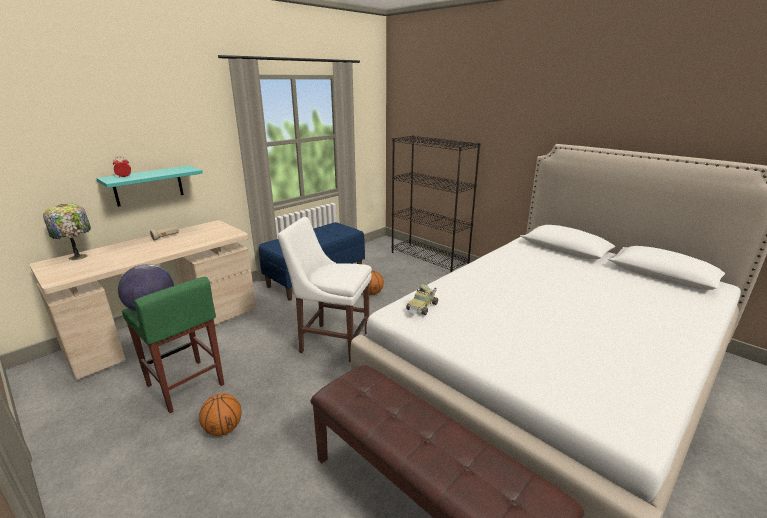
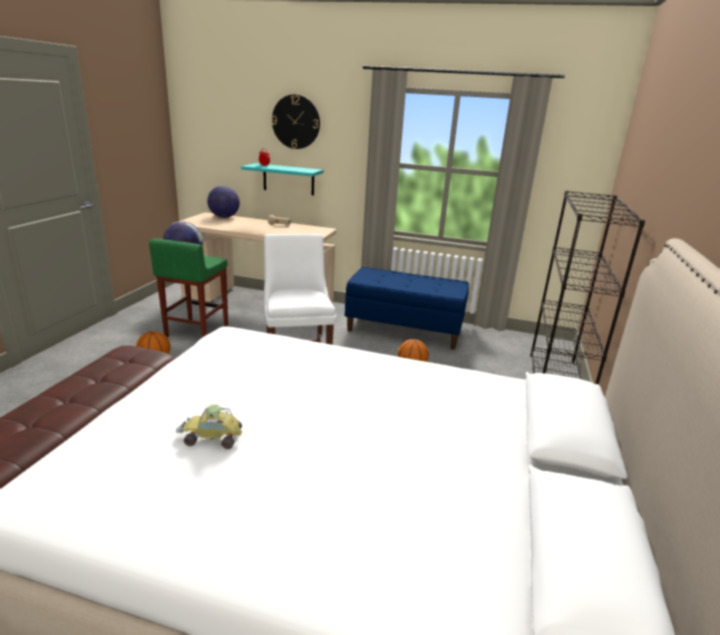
camera: 60 degrees right, 0 degrees up
table lamp [43,203,91,260] -> globe [207,186,240,218]
toy car [406,284,438,315] -> toy car moved to [176,404,242,449]
none -> wall clock [271,94,320,149]

